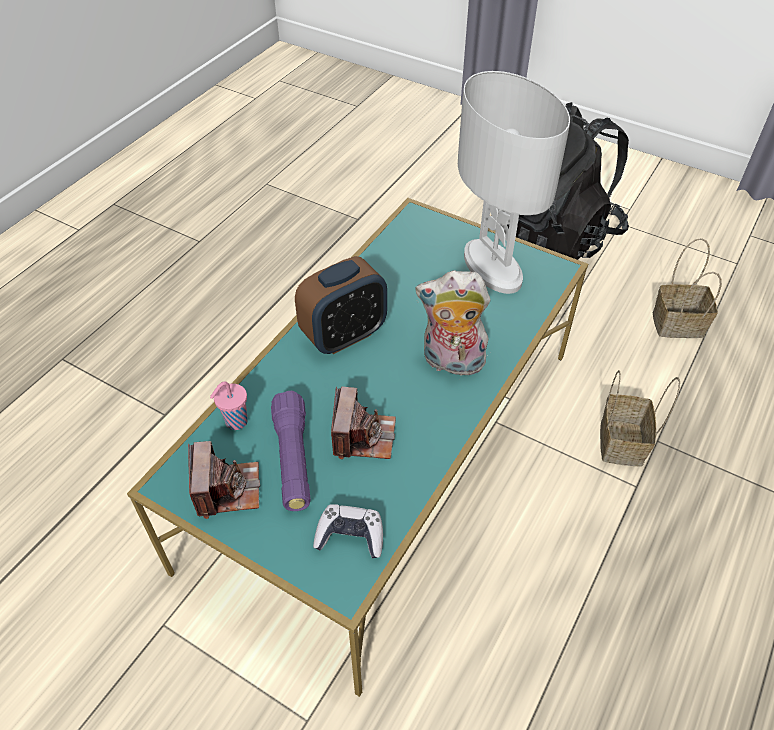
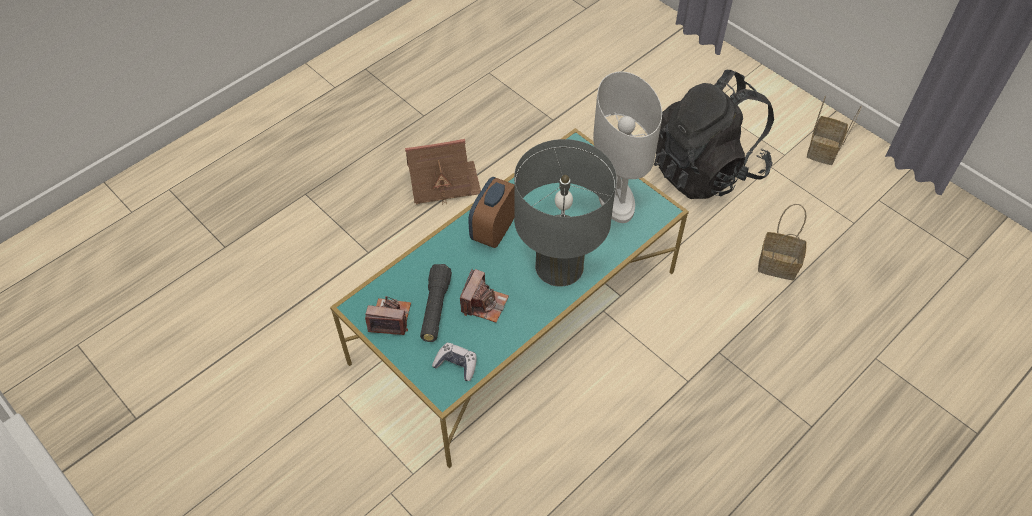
camera: 15 degrees right, 5 degrees up
camera [188,441,260,519] -> camera turned 90 degrees counterclockwise [365,296,411,335]
pink cup [210,381,248,430] -> none
purple flashlight [271,391,311,511] -> black flashlight [420,264,452,342]
alarm clock [295,256,387,354] -> alarm clock turned 135 degrees clockwise [468,177,514,248]
plush toy [415,271,491,376] -> grey table lamp [514,139,617,287]
basket [600,370,680,467] -> basket moved to [807,95,862,165]
none -> toy house [405,139,481,204]

